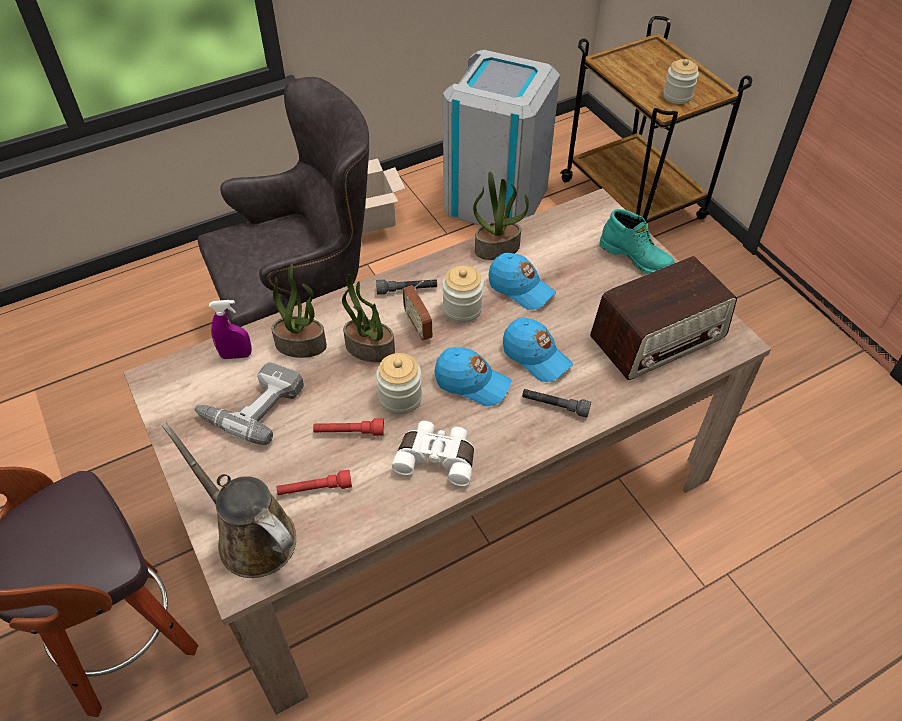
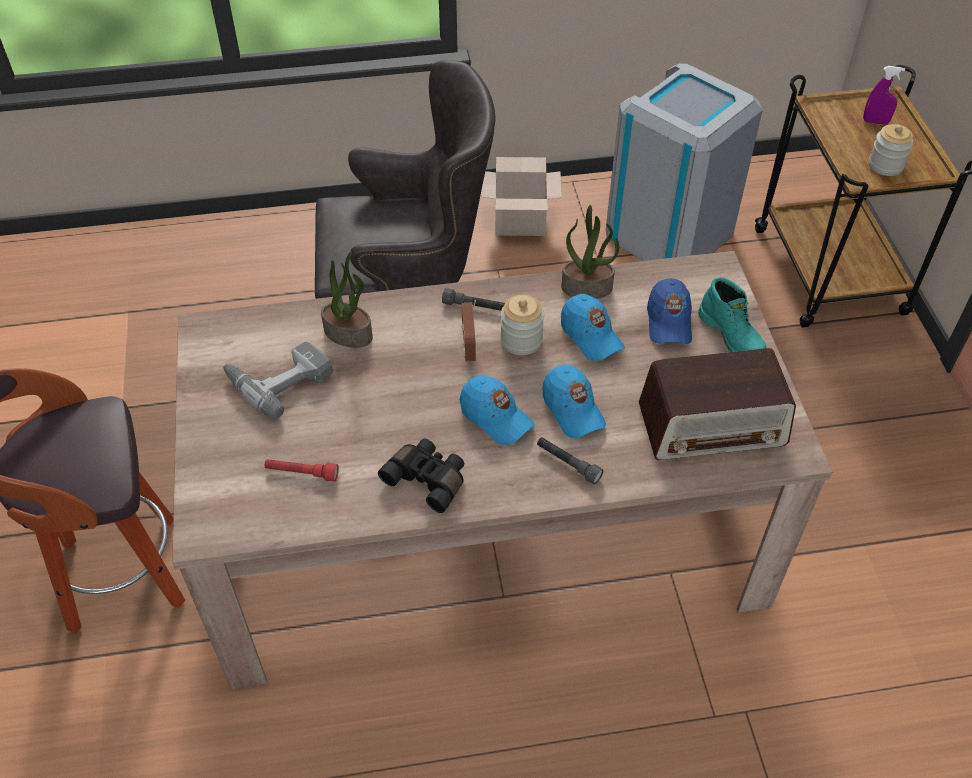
camera: 20 degrees right, 0 degrees up
brown watering can [162,422,296,578] -> none
purple spray bottle [209,300,252,359] -> purple spray bottle moved to [863,66,905,125]
red flashlight [313,418,384,436] -> none
potted plant [342,274,395,362] -> none
jar [376,353,422,414] -> none
white binoculars [392,421,474,486] -> black binoculars [378,438,464,513]
none -> blue cap [647,278,692,344]

